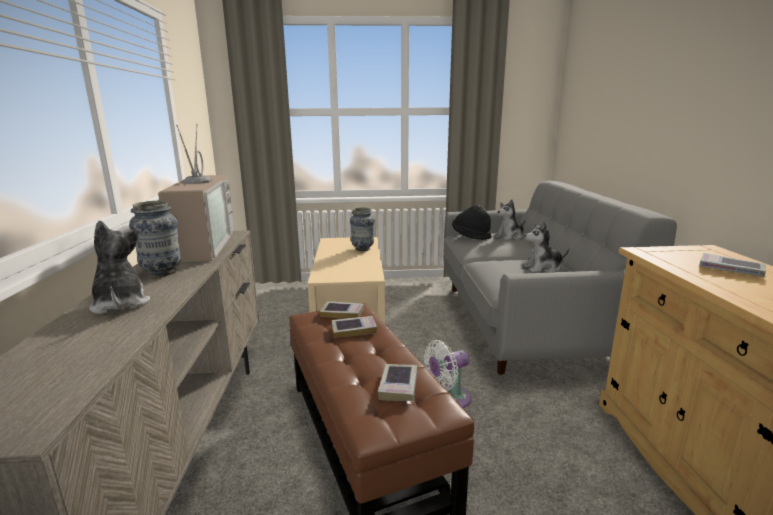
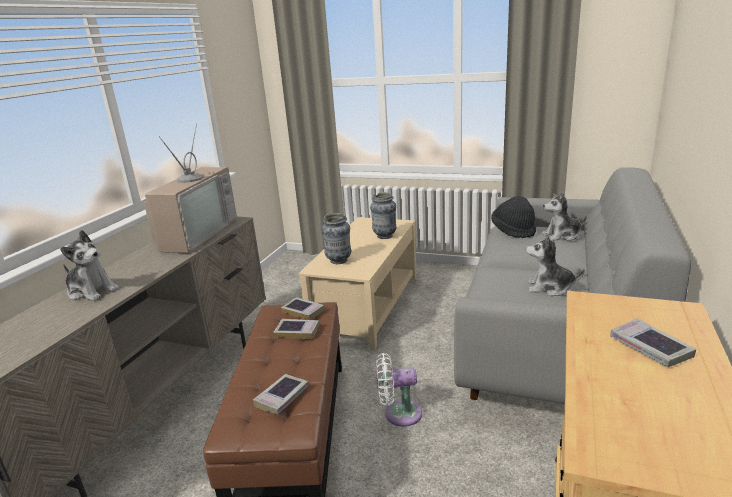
camera: 25 degrees right, 5 degrees up
plush toy [89,221,150,314] -> plush toy turned 120 degrees clockwise [60,230,119,301]
vase [129,201,182,277] -> vase moved to [321,213,351,264]

